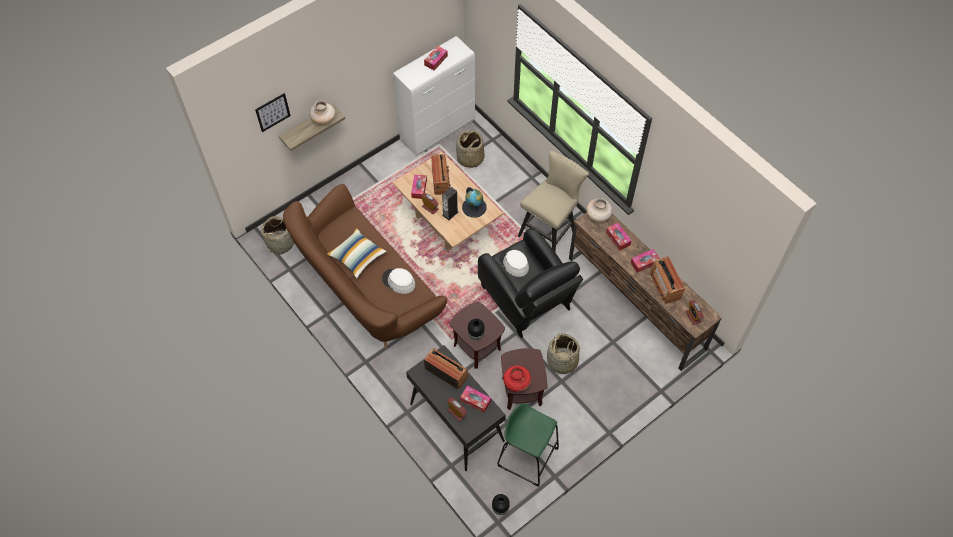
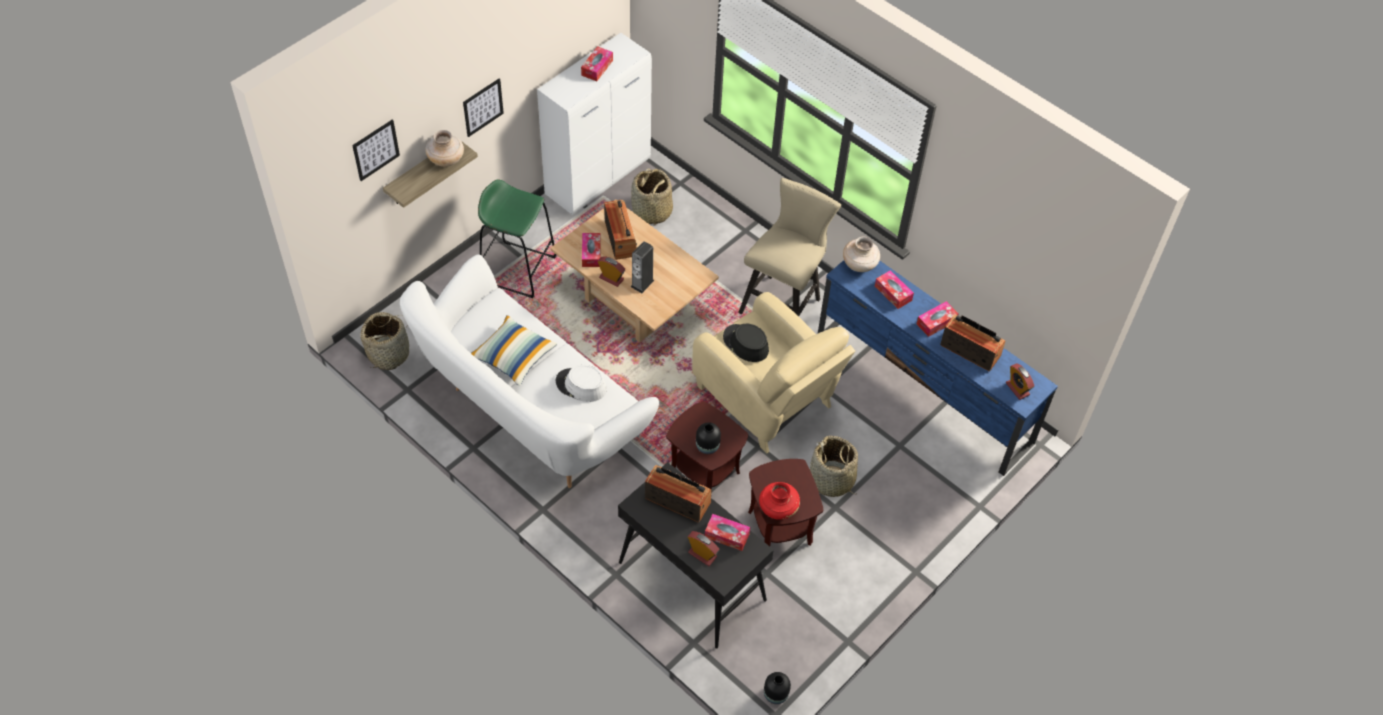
camera: 10 degrees left, 5 degrees down
brown sofa [283,184,447,349] -> white sofa [400,254,659,488]
globe [462,187,486,218] -> none
black armchair [478,228,583,338] -> beige armchair [692,292,855,453]
green stool [497,403,559,487] -> green stool moved to [478,180,557,298]
white hat [499,248,529,277] -> black hat [723,324,769,362]
brown tv stand [569,212,722,371] -> blue tv stand [818,260,1058,476]
radio [650,256,685,304] -> radio turned 150 degrees clockwise [940,314,1005,371]
none -> picture [463,79,504,137]

